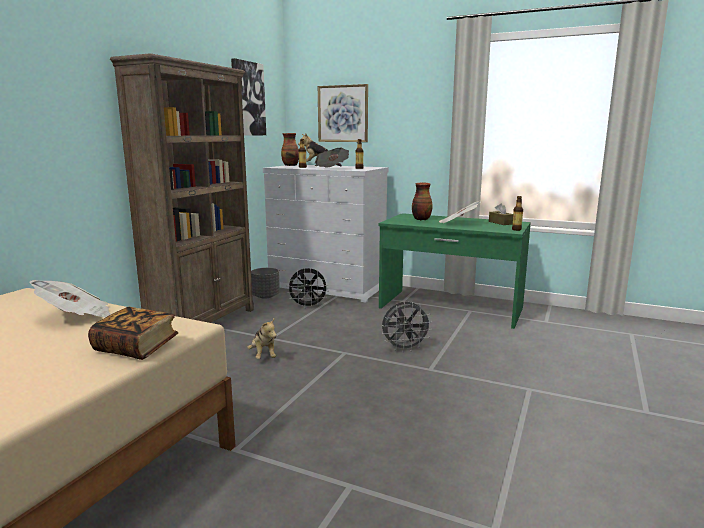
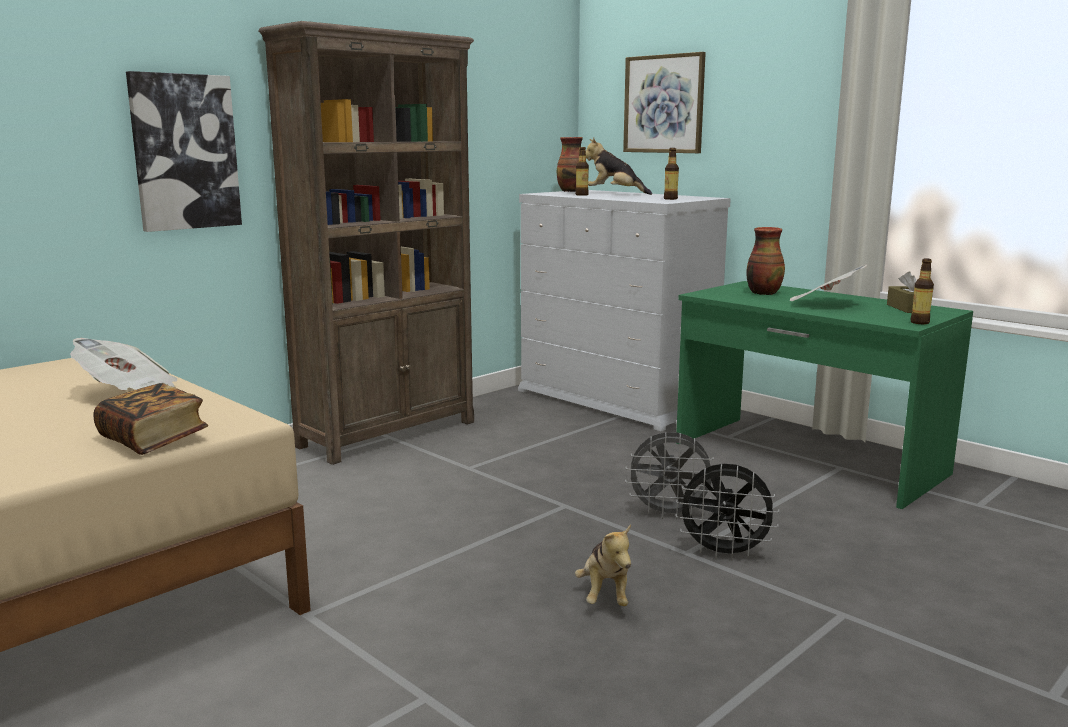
camera: 20 degrees right, 0 degrees up
picture [231,58,266,136] -> picture moved to [126,71,242,232]
plush toy [247,318,277,359] -> plush toy moved to [575,524,631,606]
grey planter [251,268,280,299] -> none
black fan [287,268,329,308] -> black fan moved to [675,464,780,561]
newspaper [315,148,349,167] -> none

